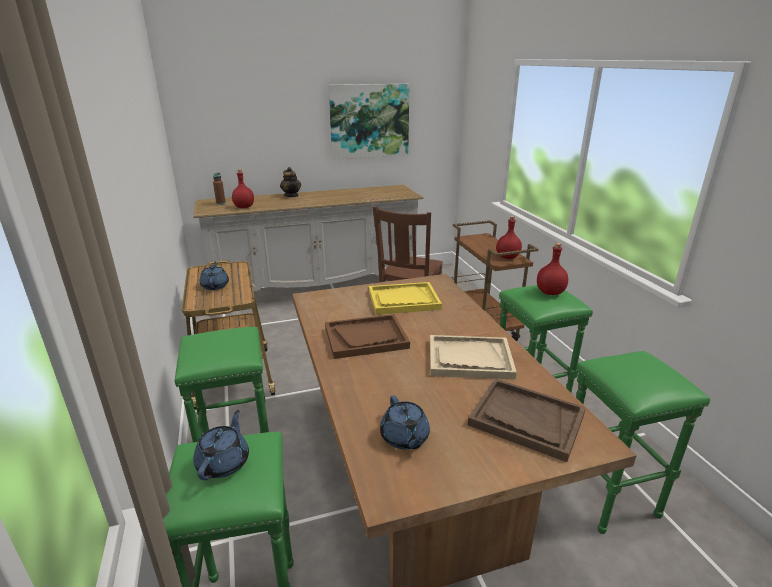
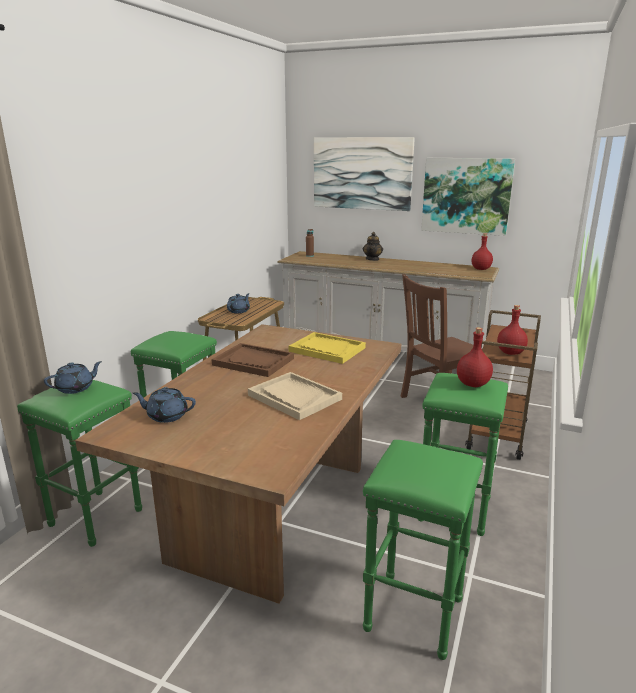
camera: 40 degrees right, 5 degrees down
red bottle [232,169,254,208] -> red bottle moved to [472,233,493,270]
blue teapot [380,396,430,449] -> blue teapot turned 75 degrees clockwise [133,387,196,423]
brown tray [468,379,586,462] -> none
none -> picture [314,137,415,211]

